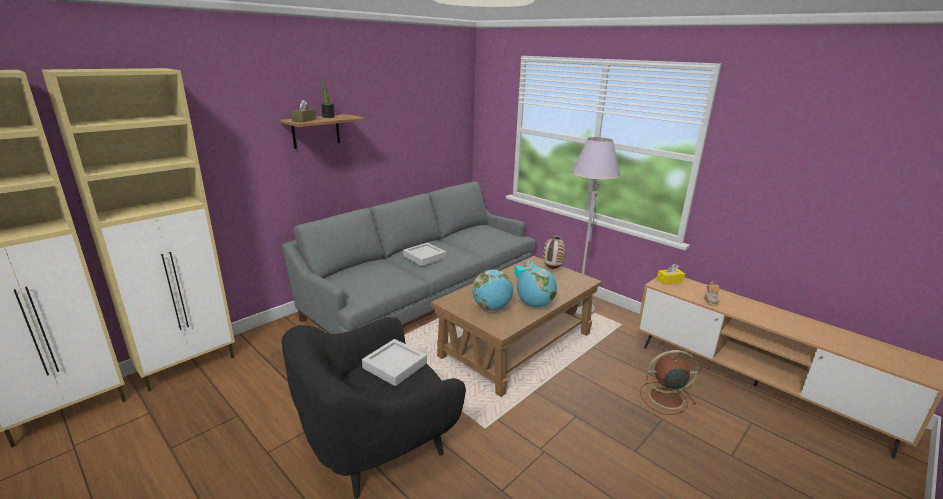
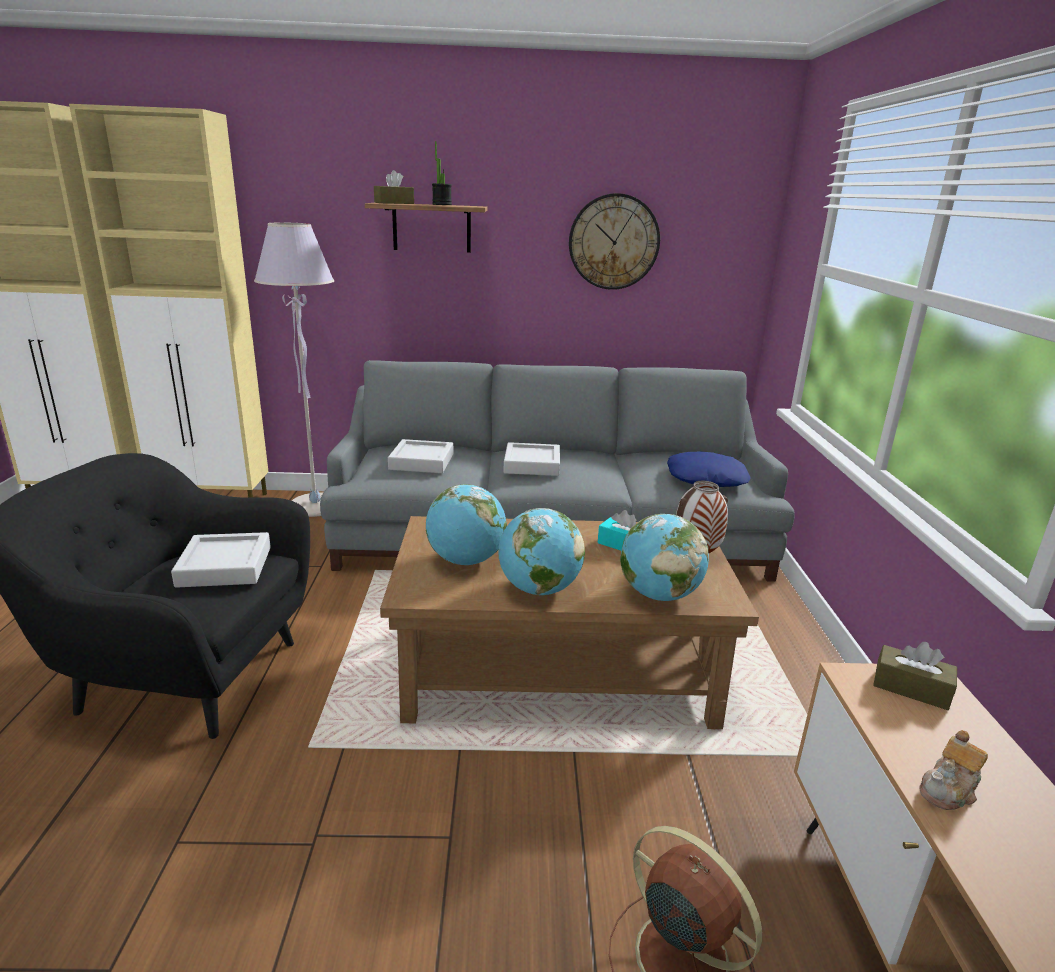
camera: 45 degrees right, 0 degrees up
grey floor lamp [572,137,621,316] -> grey floor lamp moved to [254,223,334,517]
yellow tissue box [657,264,685,285] -> brown tissue box [873,642,957,710]
none -> grey tray [388,439,453,473]
none -> wall clock [569,193,660,290]
none -> globe [620,514,709,601]
none -> blue pillow [667,452,751,487]

